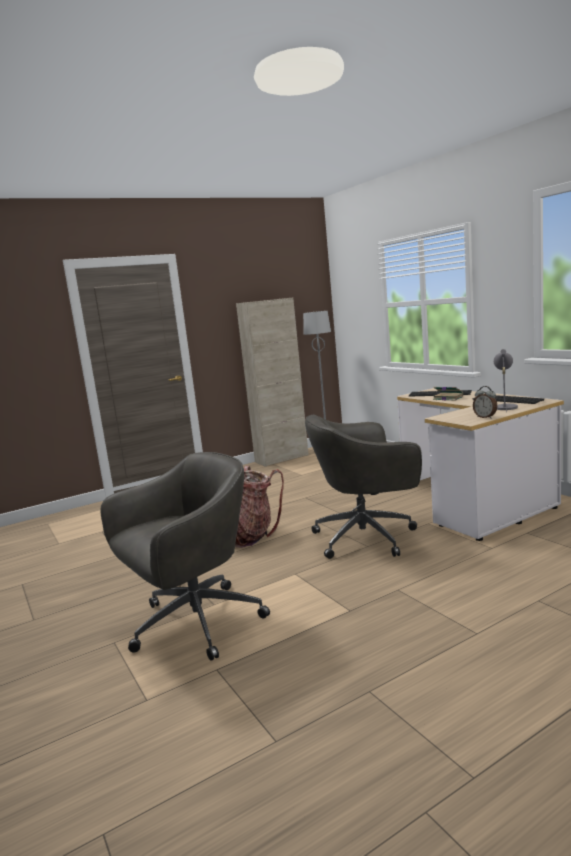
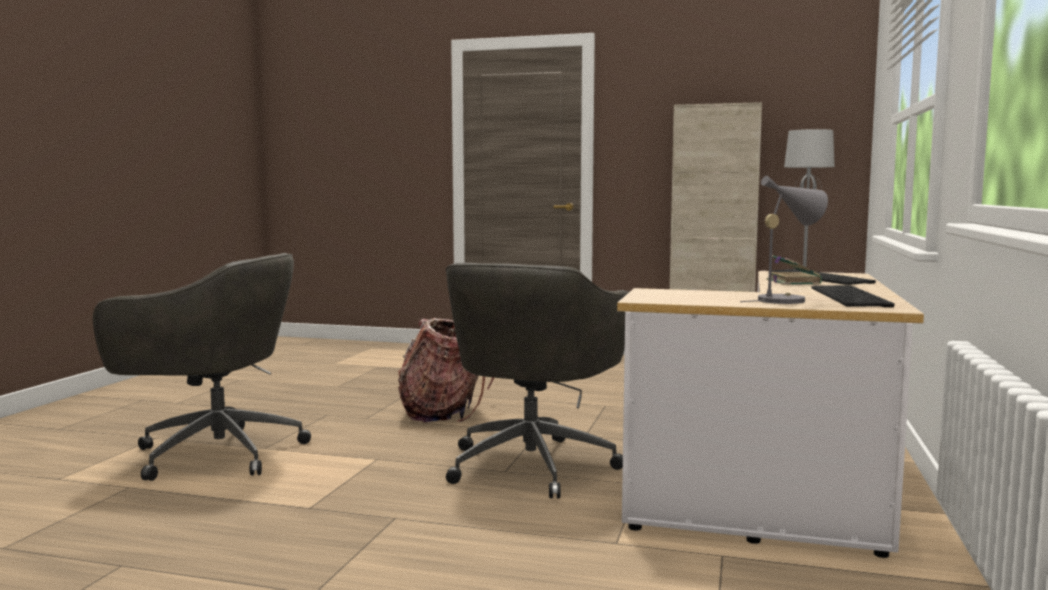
camera: 45 degrees right, 5 degrees down
grey office chair [305,415,422,559] -> grey office chair turned 105 degrees counterclockwise [446,263,629,499]
alarm clock [473,386,497,418] -> none

